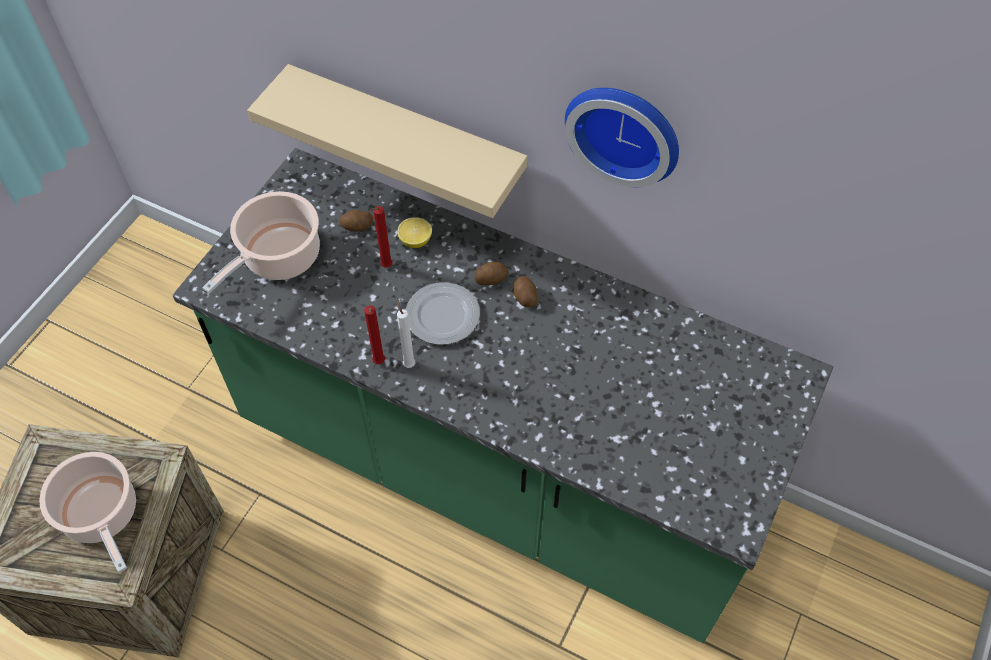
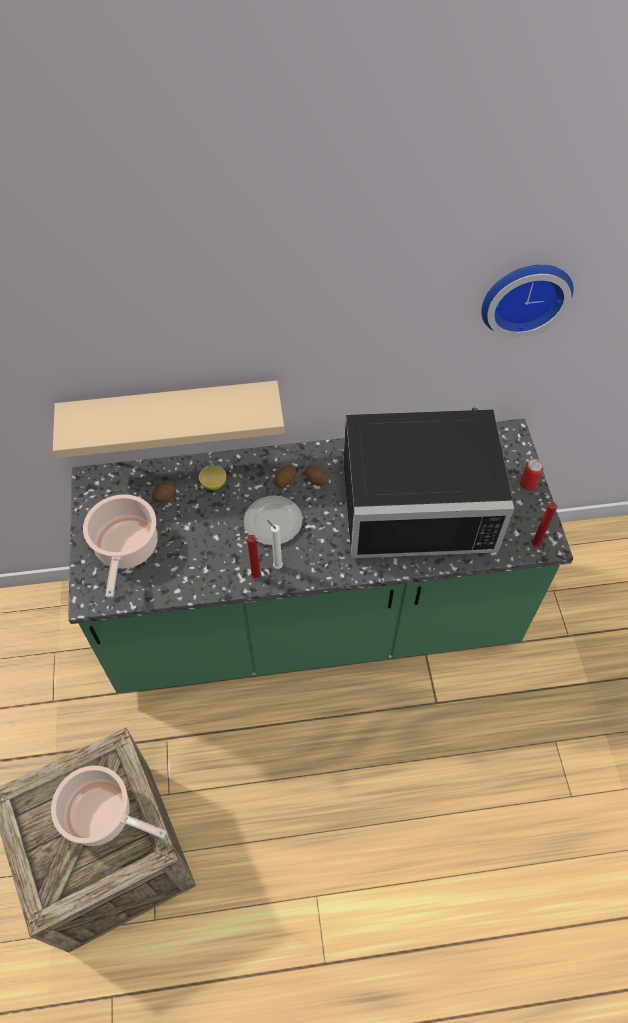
camera: 35 degrees left, 0 degrees up
red candle [370,206,392,268] -> red candle moved to [532,502,557,547]
wall clock [565,88,679,187] -> wall clock moved to [481,265,574,338]
none -> black microwave [344,408,514,558]
none -> can [520,459,543,491]

